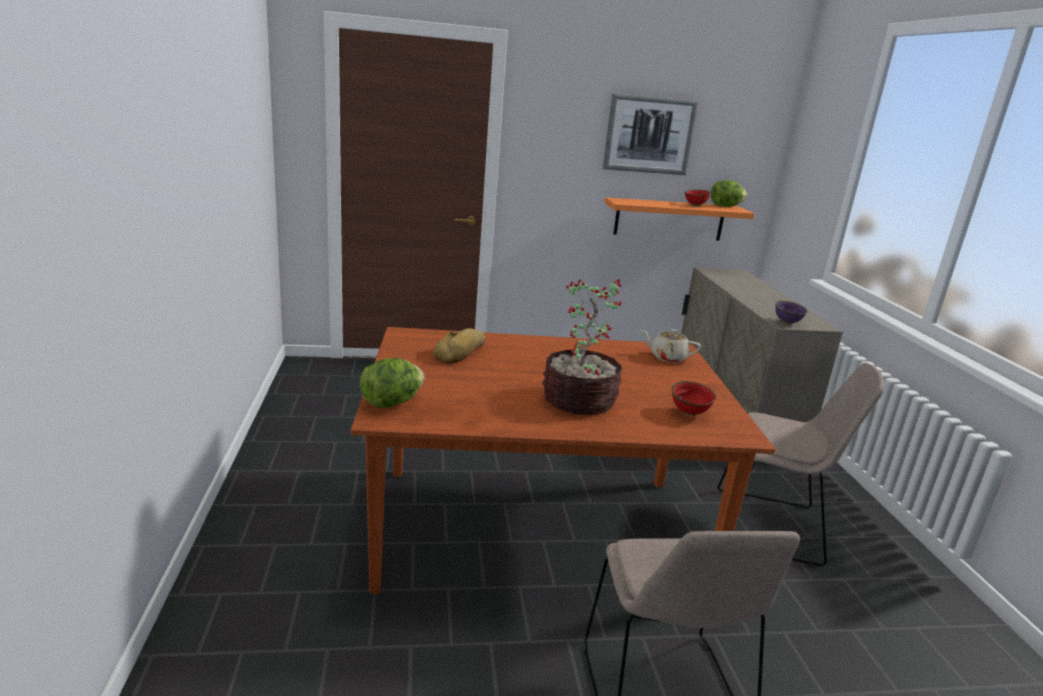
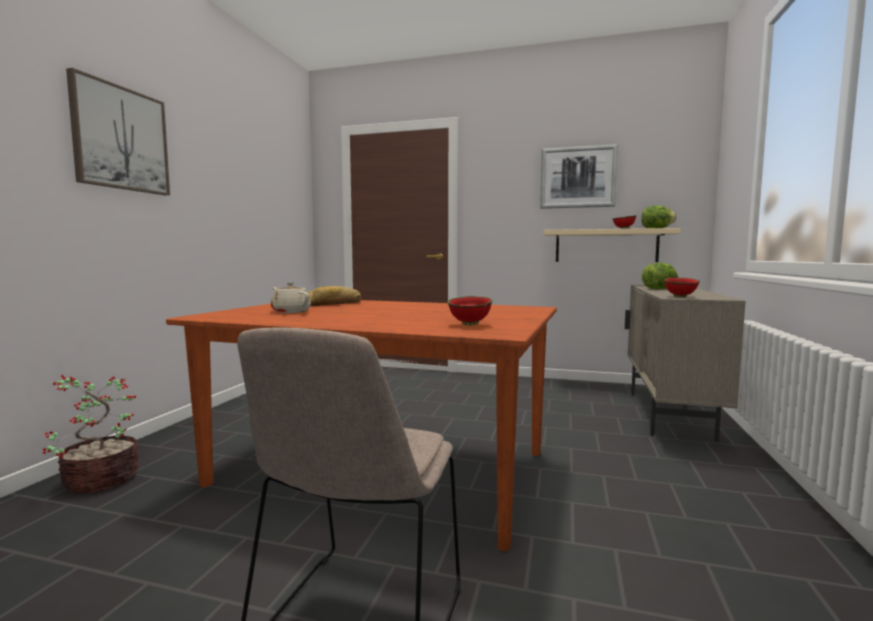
camera: 25 degrees right, 15 degrees down
lettuce [360,358,424,408] -> lettuce moved to [642,262,678,290]
potted plant [543,279,622,415] -> potted plant moved to [42,374,139,493]
orange shelf [605,197,754,240] -> beige shelf [543,228,681,262]
beige teapot [640,329,701,363] -> beige teapot moved to [271,282,311,313]
beige chair [718,363,884,567] -> none
purple bowl [775,301,808,325] -> red bowl [664,277,700,298]
none -> picture [66,68,170,195]

